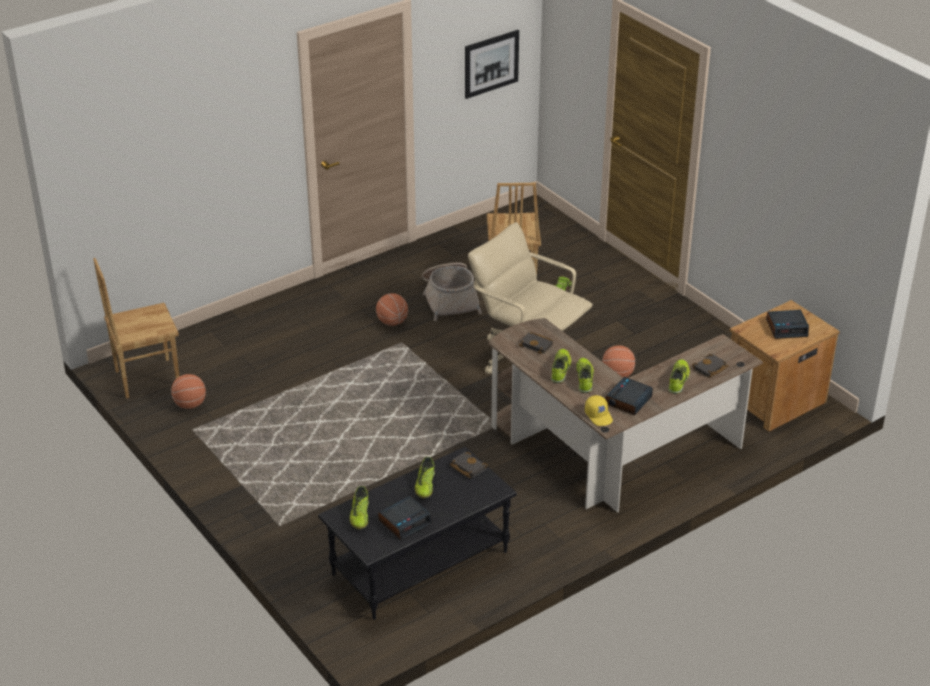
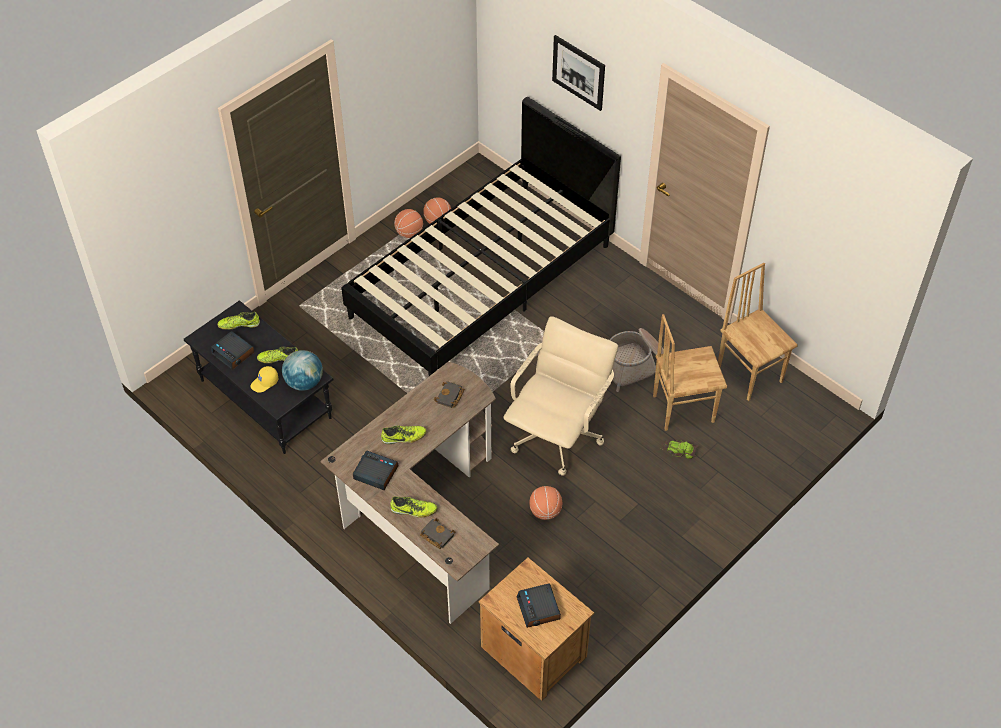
camera: 80 degrees right, 15 degrees up
brown chair [93,258,179,399] -> brown chair moved to [718,263,798,401]
basketball [376,293,408,326] -> basketball moved to [394,209,423,238]
black book [450,452,488,478] -> globe [282,350,323,391]
picture [465,30,519,99] -> picture moved to [552,35,605,111]
shoe [551,349,571,383] -> none
yellow cap [585,395,613,426] -> yellow cap moved to [251,366,279,393]
none -> black bed [341,97,621,376]

